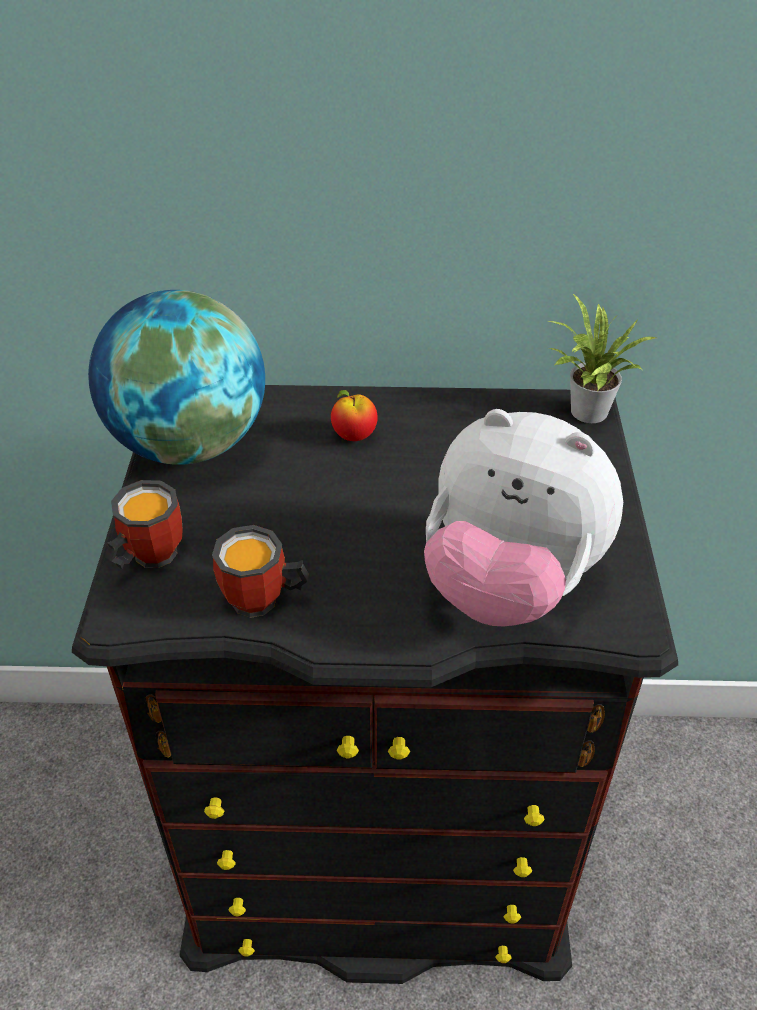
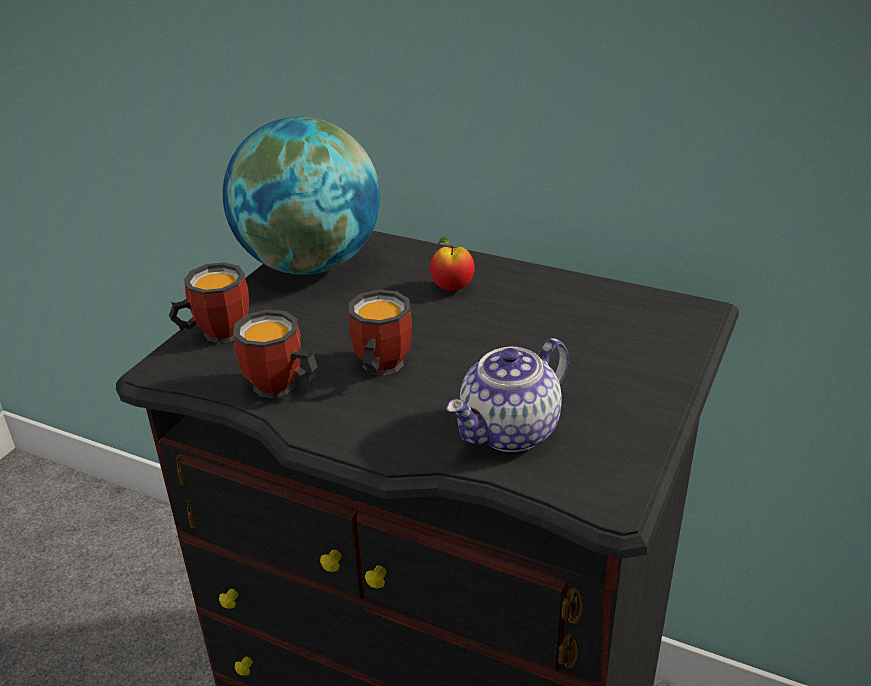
camera: 25 degrees right, 10 degrees down
plush toy [424,409,623,626] -> teapot [446,338,569,452]
potted plant [547,294,659,423] -> none
none -> mug [349,289,412,375]

